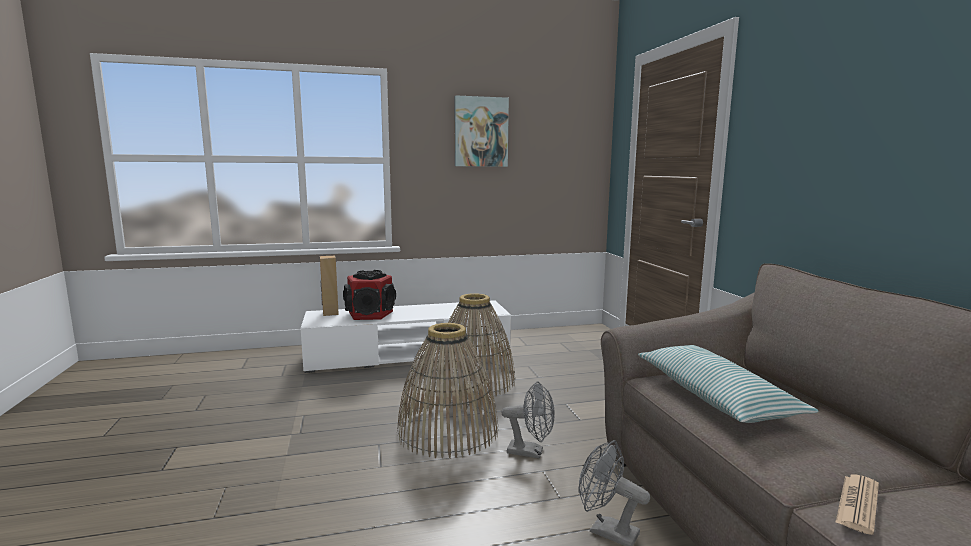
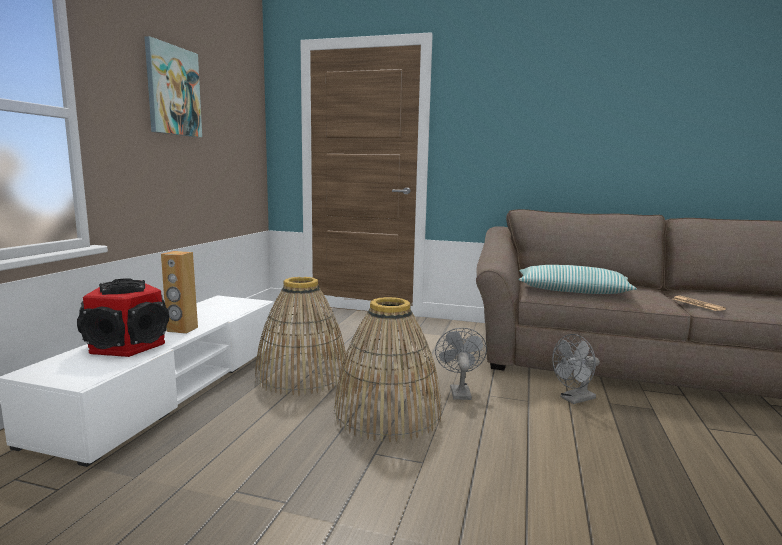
camera: 60 degrees left, 0 degrees up
brown speaker [320,256,339,316] -> brown speaker moved to [161,251,198,334]
grey fan [501,381,555,459] -> grey fan turned 45 degrees counterclockwise [435,328,487,400]

